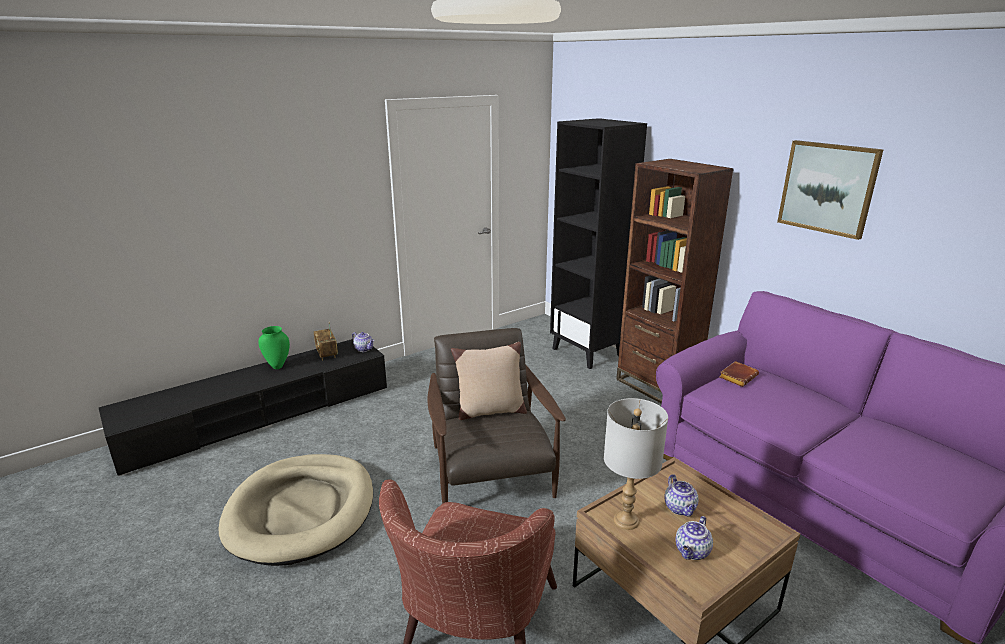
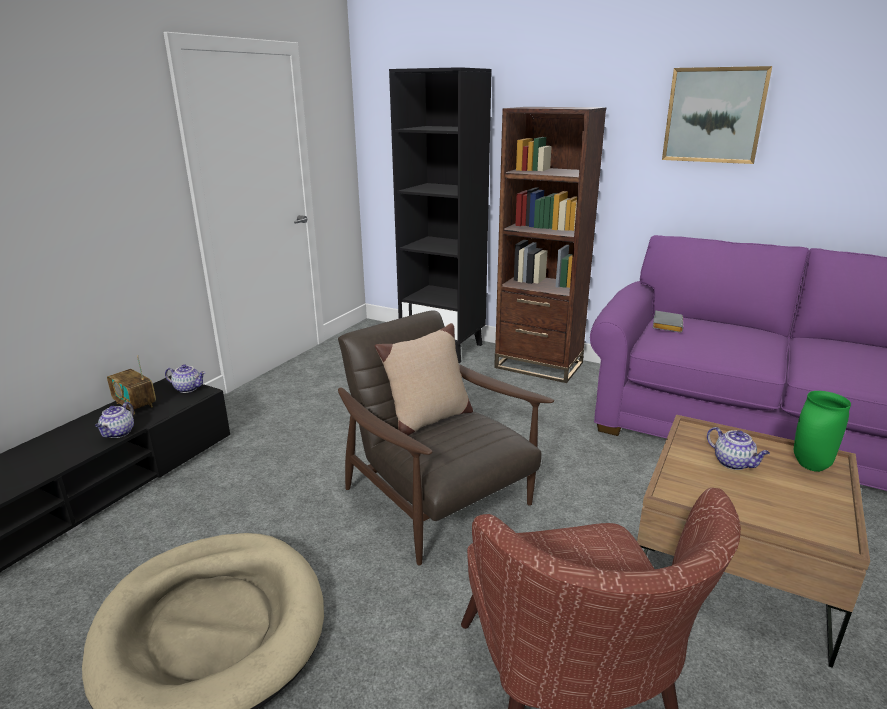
camera: 25 degrees left, 0 degrees up
green vase [258,326,290,369] -> green vase moved to [794,391,851,472]
grey table lamp [604,398,668,530] -> none
teapot [676,516,713,560] -> teapot moved to [95,402,134,438]
brown book [719,361,759,387] -> grey book [653,310,683,333]

